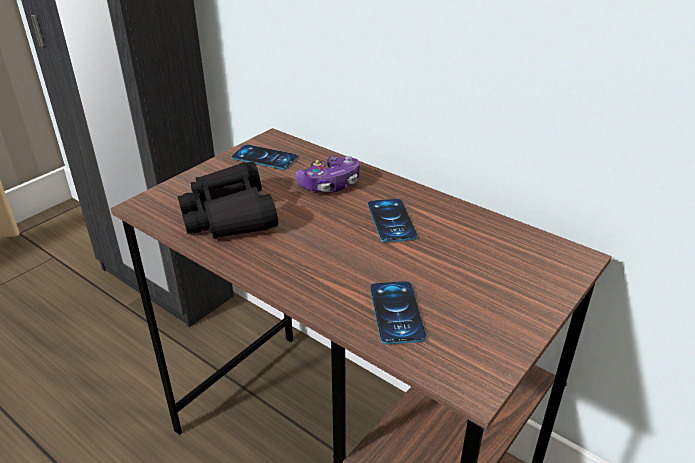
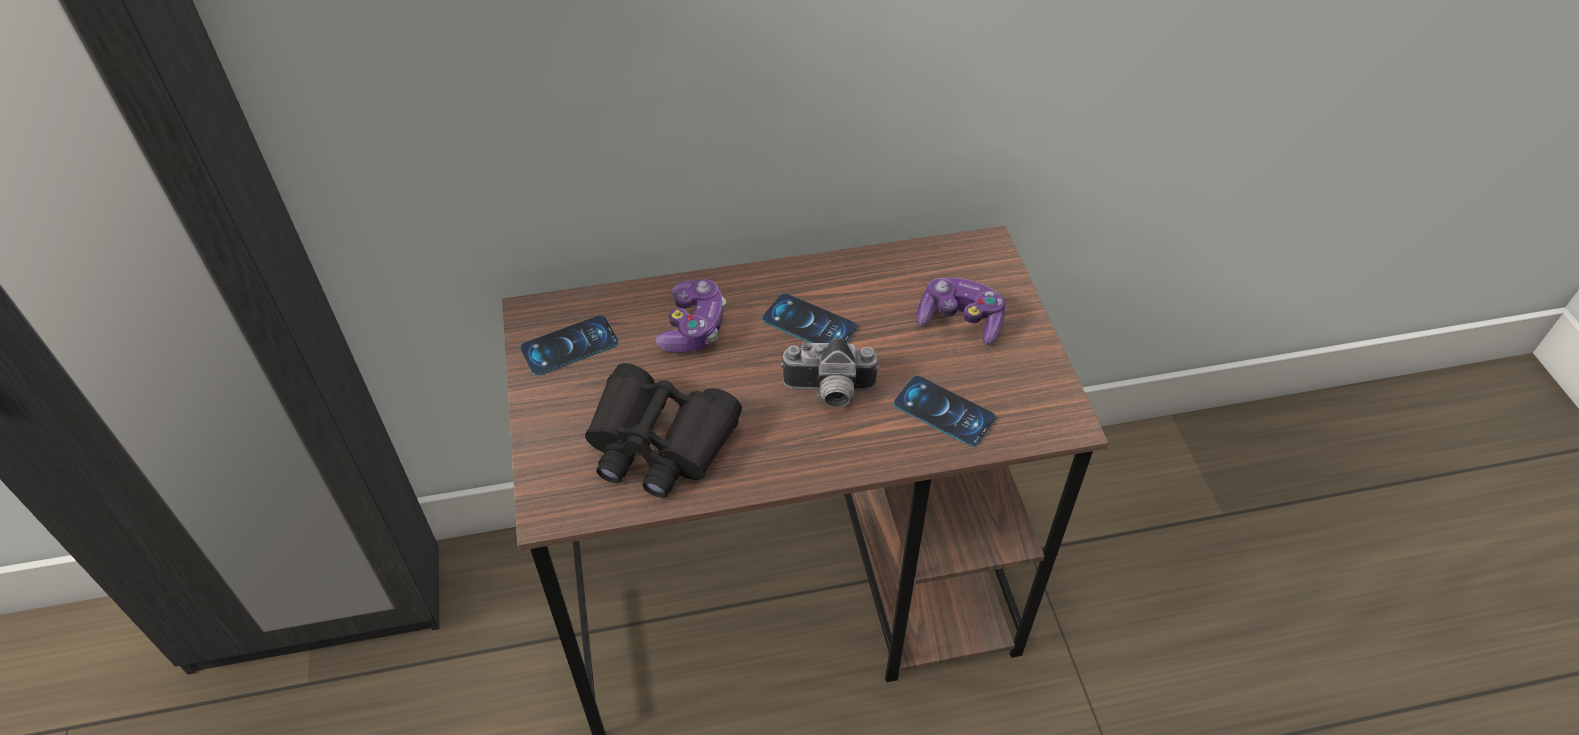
camera: 50 degrees left, 15 degrees up
none -> camera [781,338,880,408]
none -> game controller [917,278,1005,345]

